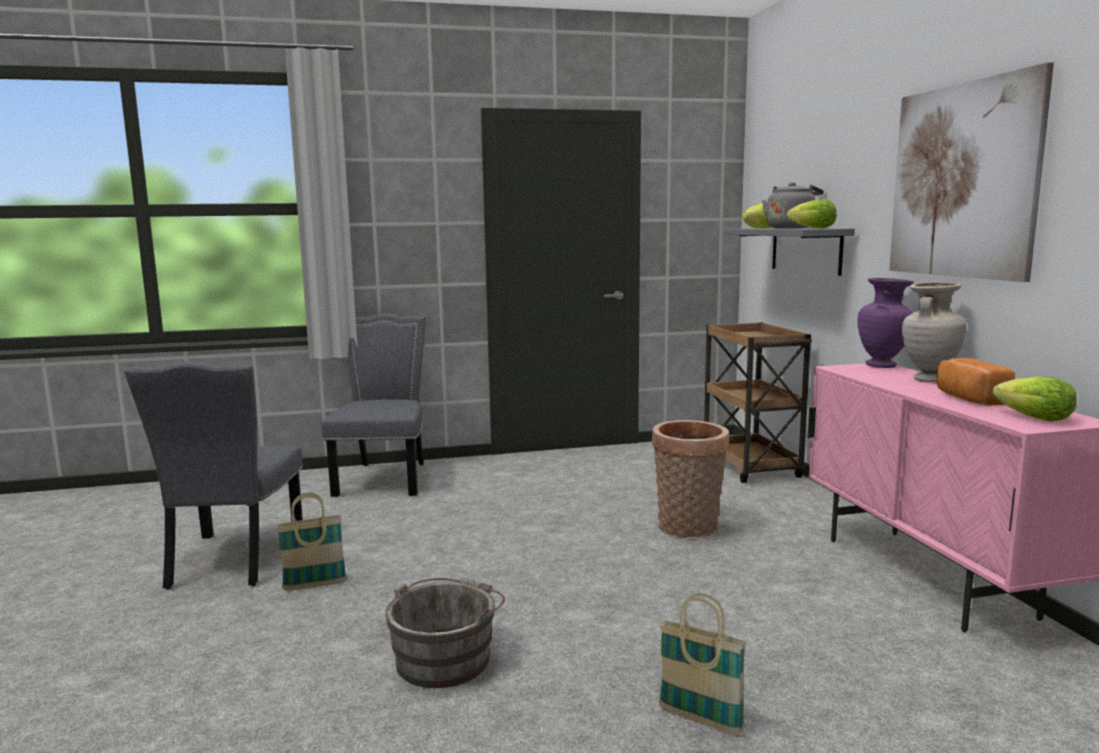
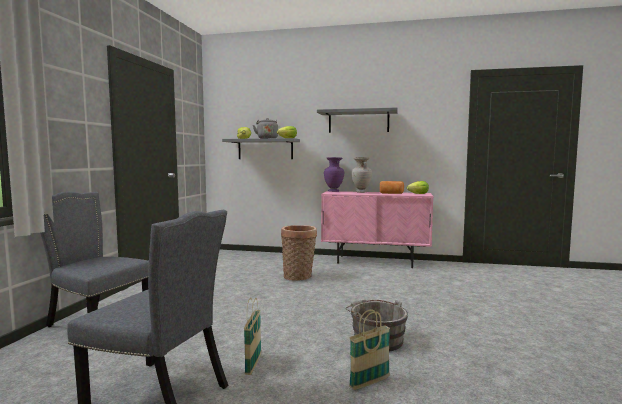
camera: 65 degrees left, 5 degrees down
basket [659,593,746,735] -> basket moved to [349,309,390,390]
brown cart [704,322,812,483] -> none
picture [889,62,1054,282] -> grey shelf [317,107,398,133]

